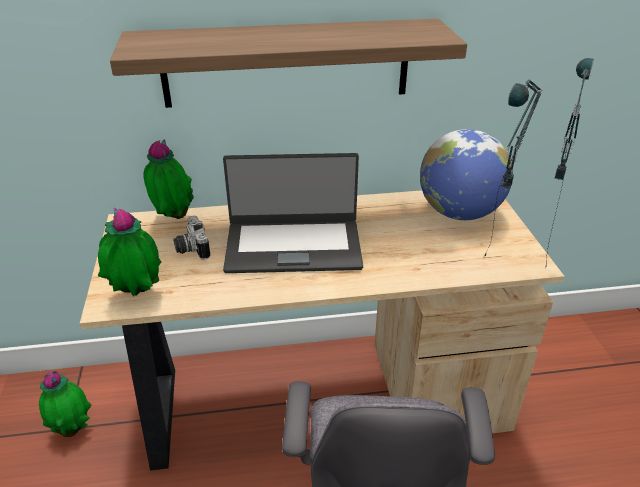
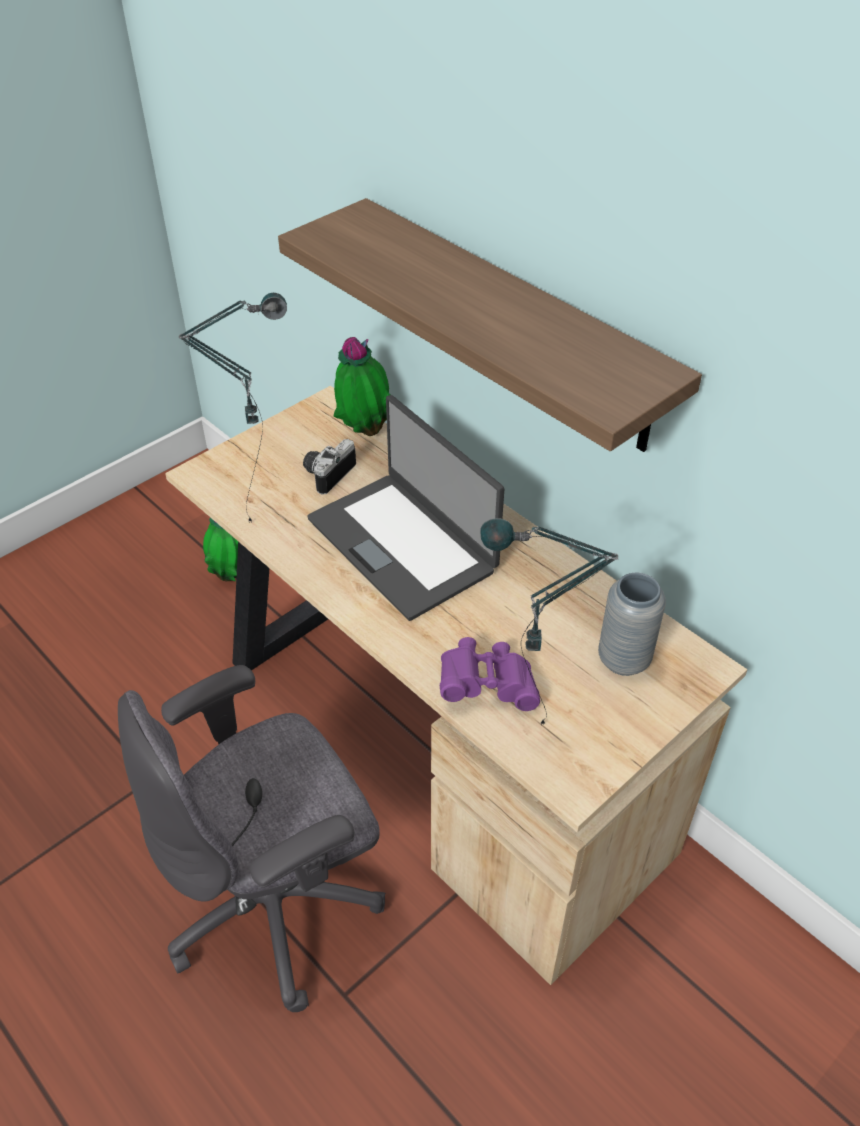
camera: 55 degrees right, 10 degrees up
potted plant [98,207,161,297] -> none
globe [420,129,513,220] -> grey vase [598,573,666,676]
table lamp [545,58,594,268] -> table lamp moved to [179,293,287,523]
none -> purple binoculars [440,637,540,711]

